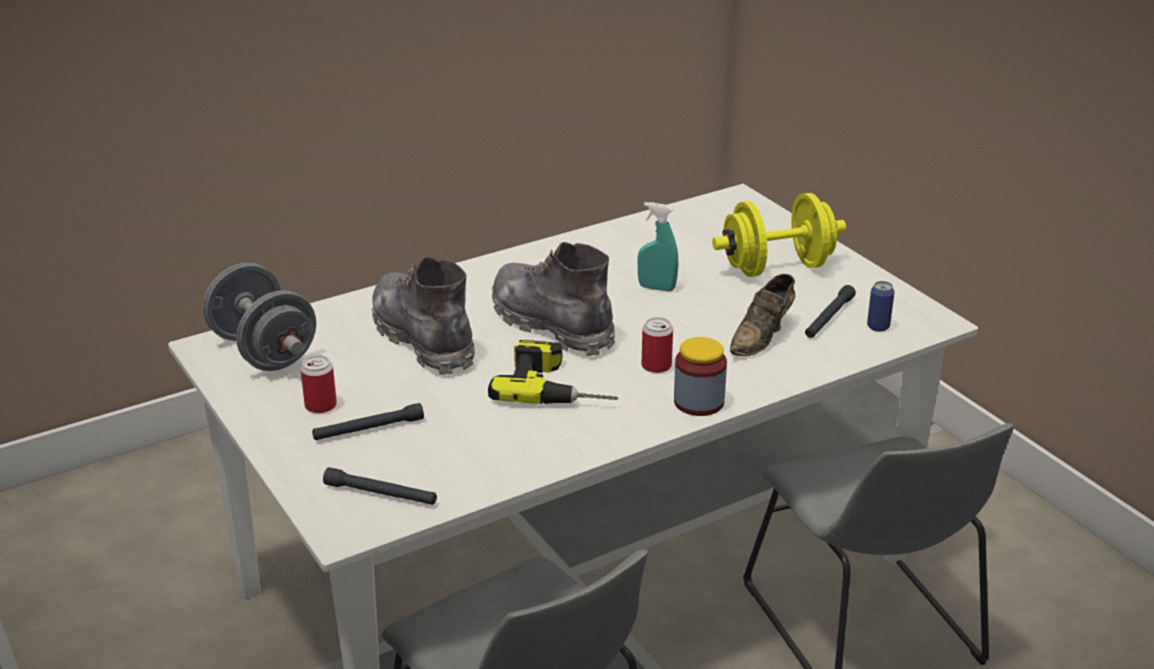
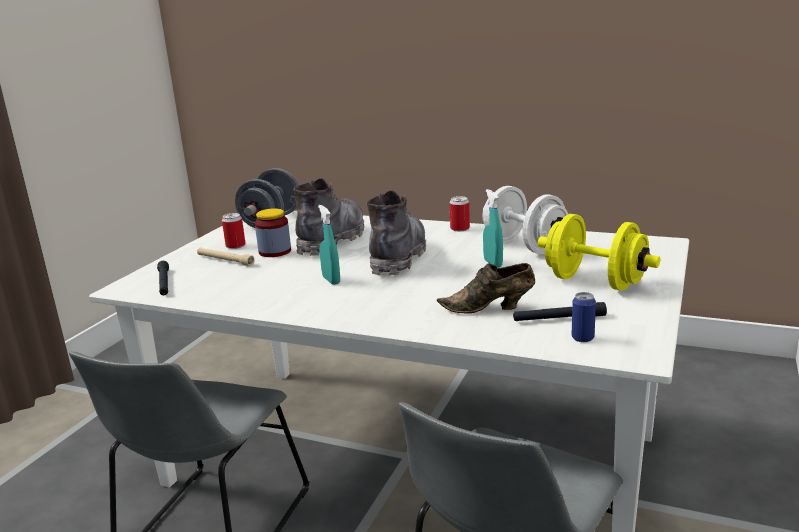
camera: 55 degrees right, 10 degrees down
black flashlight [312,403,424,440] -> beige flashlight [197,248,255,266]
power drill [488,340,618,404] -> turquoise spray bottle [318,205,340,285]
can [641,317,673,373] -> can moved to [450,196,470,232]
jar [674,337,727,416] -> jar moved to [255,208,291,257]
none -> white dumbbell [482,186,568,254]

